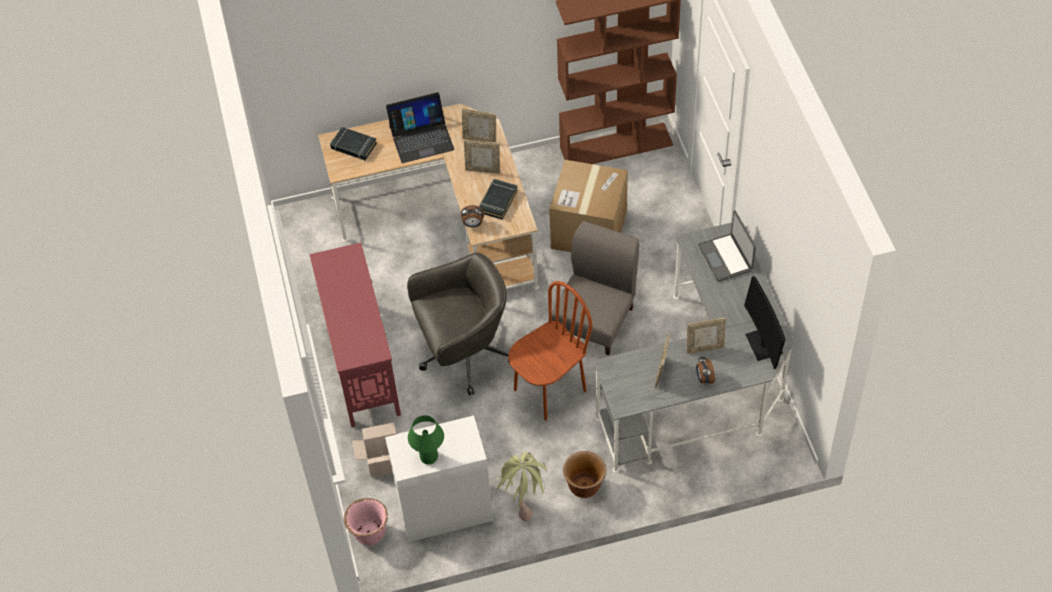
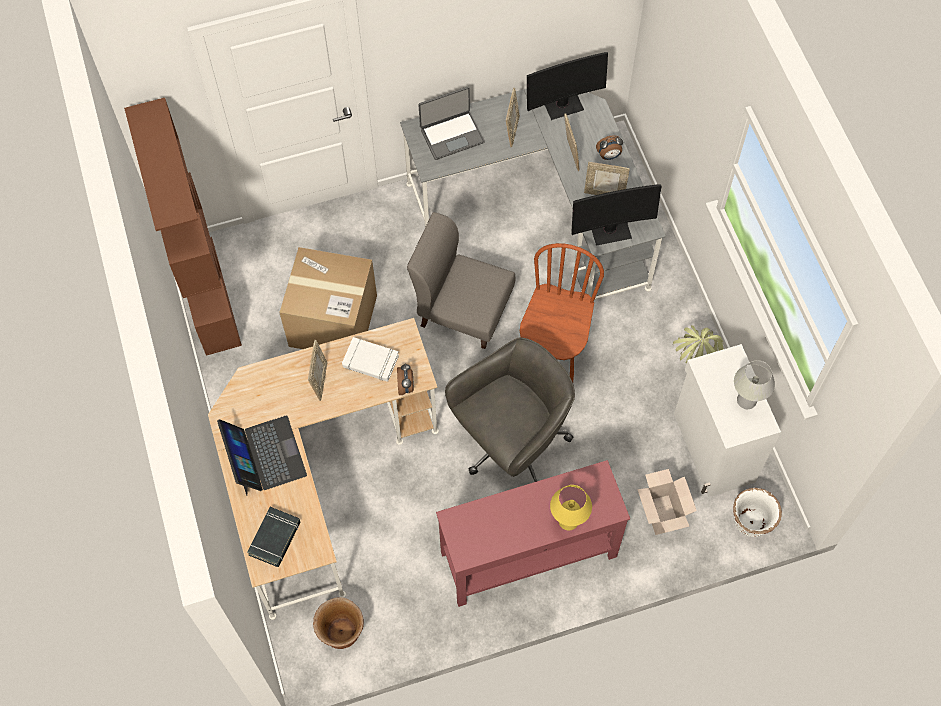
camera: 95 degrees left, 10 degrees up
pink planter [344,498,388,545] -> white planter [733,488,782,537]
grey office chair [407,252,510,396] -> grey office chair turned 75 degrees clockwise [445,338,575,482]
green table lamp [408,415,444,464] -> white table lamp [734,360,775,409]
picture frame [462,108,496,143] -> picture frame moved to [506,88,520,148]
black book [479,179,518,220] -> white book [342,337,399,382]
brown chair [508,281,592,420] -> brown chair turned 60 degrees clockwise [520,243,604,382]
brown planter [563,451,606,498] -> brown planter moved to [313,597,364,649]
none -> yellow table lamp [550,485,592,531]
none -> monitor [572,184,661,246]

